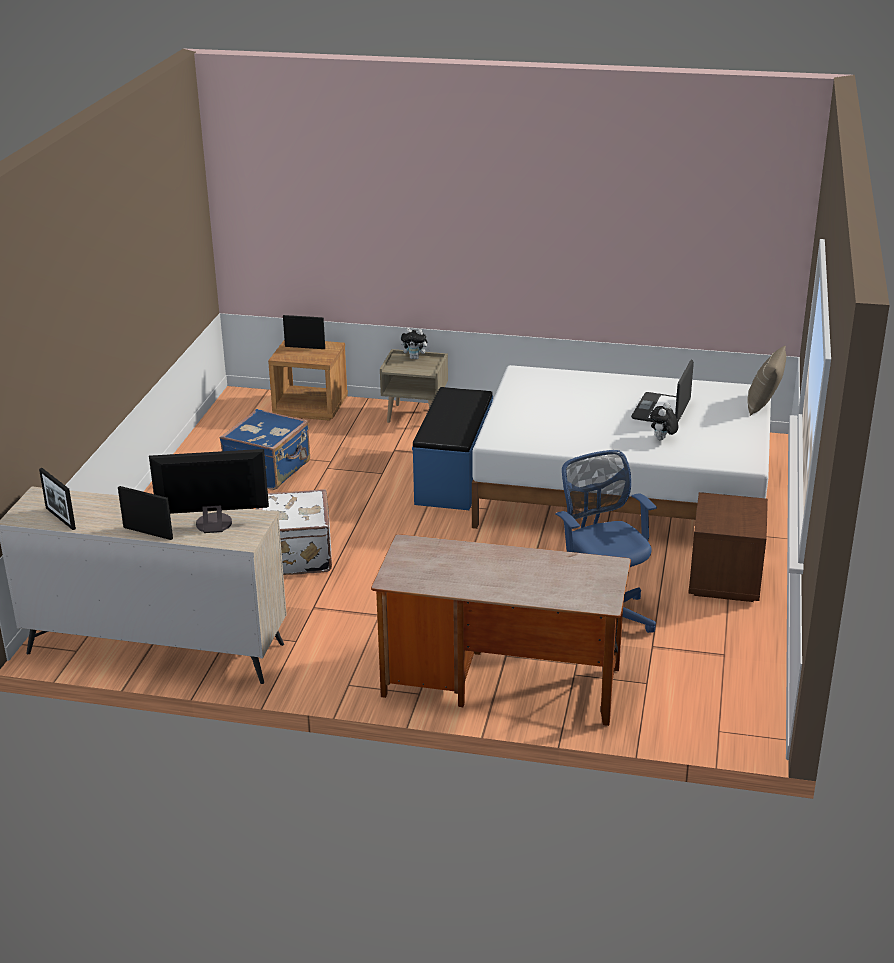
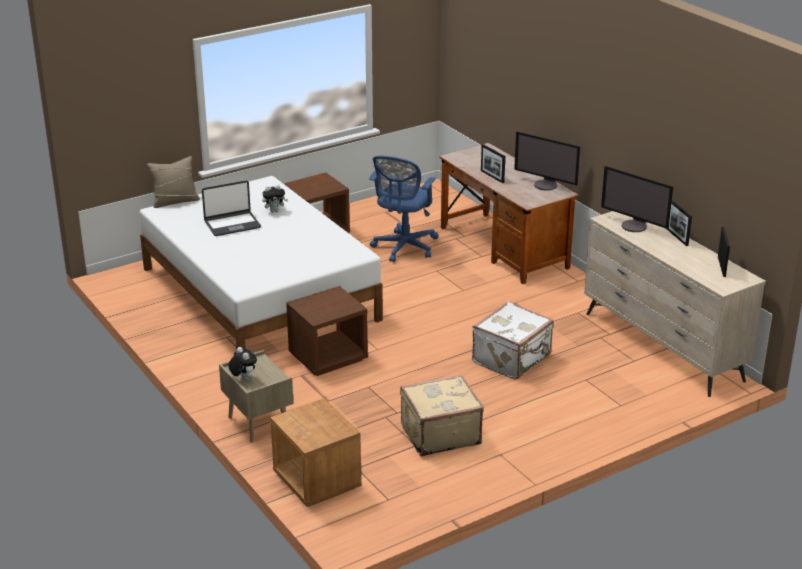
camera: 135 degrees left, 0 degrees up
blue suitcase [220,409,310,490] -> beige suitcase [400,374,484,457]
picture frame [283,315,325,349] -> picture frame moved to [481,144,505,183]
blue bench [412,387,493,510] -> brown nightstand [286,286,368,376]
none -> monitor [514,132,580,191]

